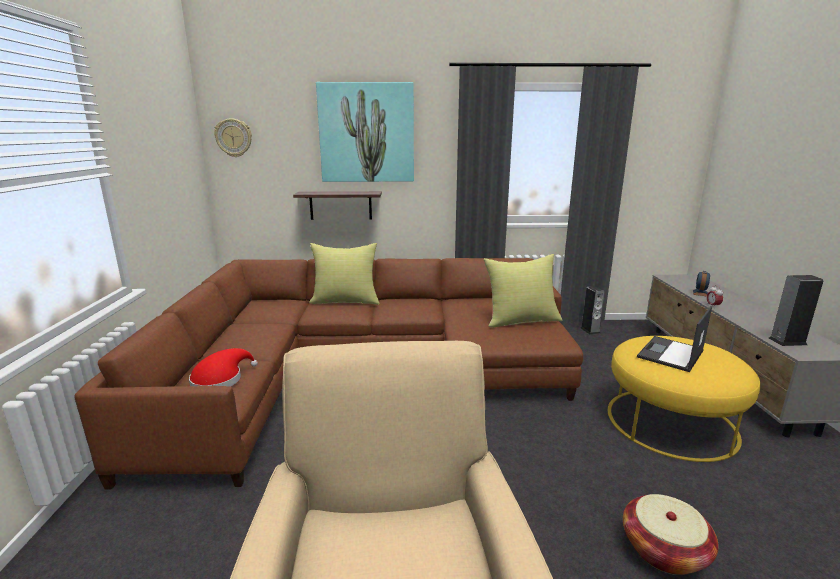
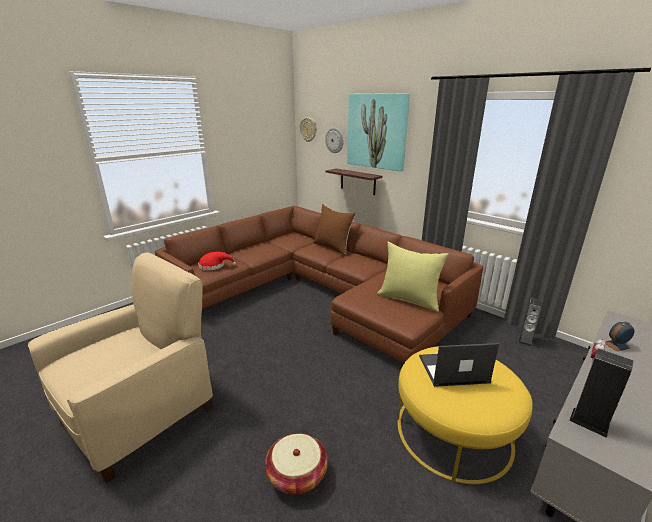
camera: 45 degrees right, 5 degrees up
yellow pillow [309,243,380,304] -> brown pillow [313,204,356,256]
none -> wall clock [325,128,343,153]

